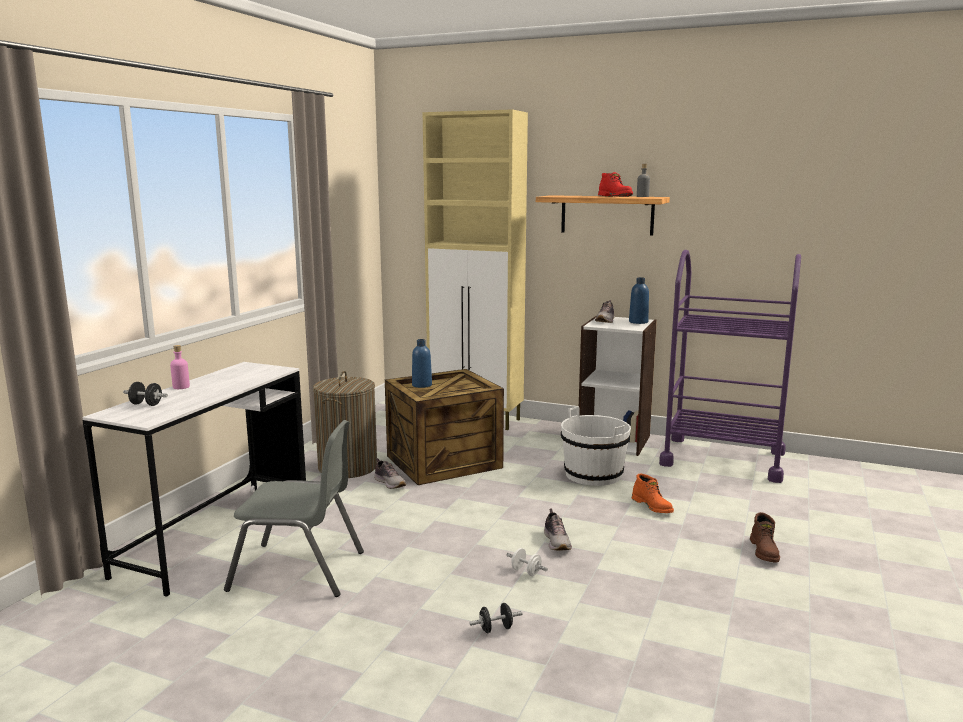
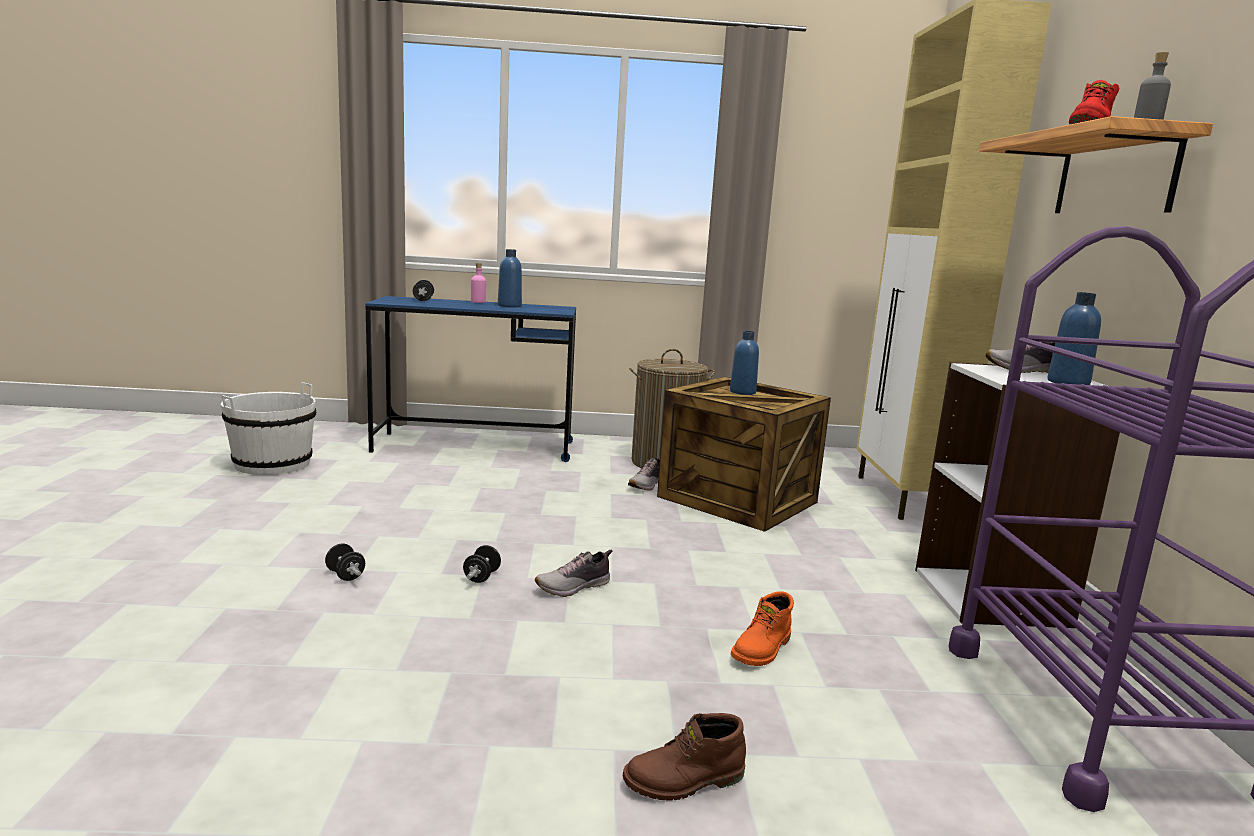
camera: 65 degrees right, 0 degrees up
white desk [83,362,306,597] -> blue desk [365,296,576,462]
grey chair [224,420,364,597] -> none
white dumbbell [506,548,548,576] -> black dumbbell [463,545,501,583]
white bucket [561,407,631,486] -> white bucket moved to [221,382,316,475]
none -> blue bottle [498,249,522,308]

